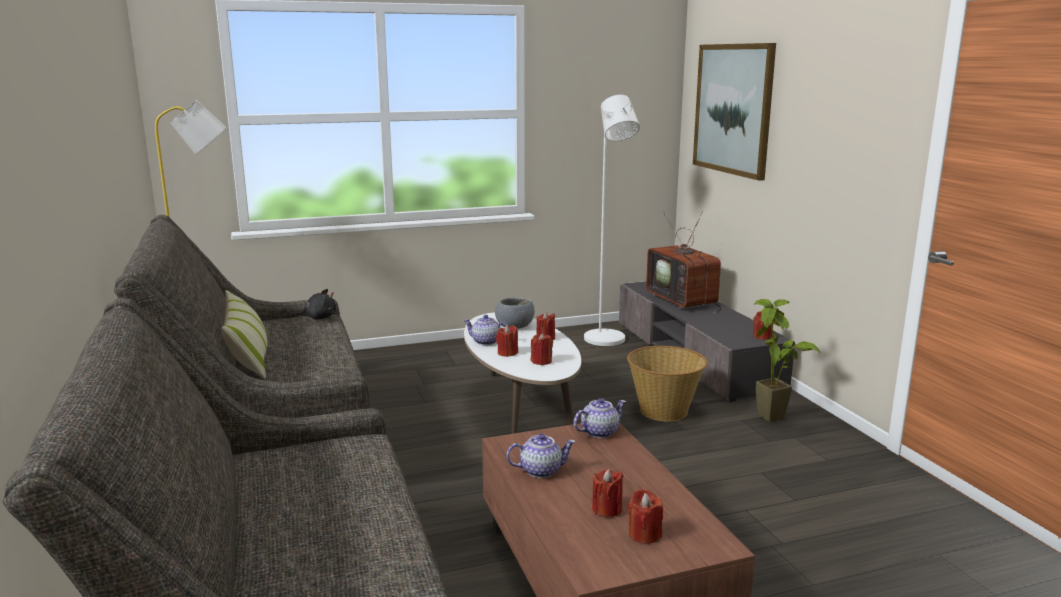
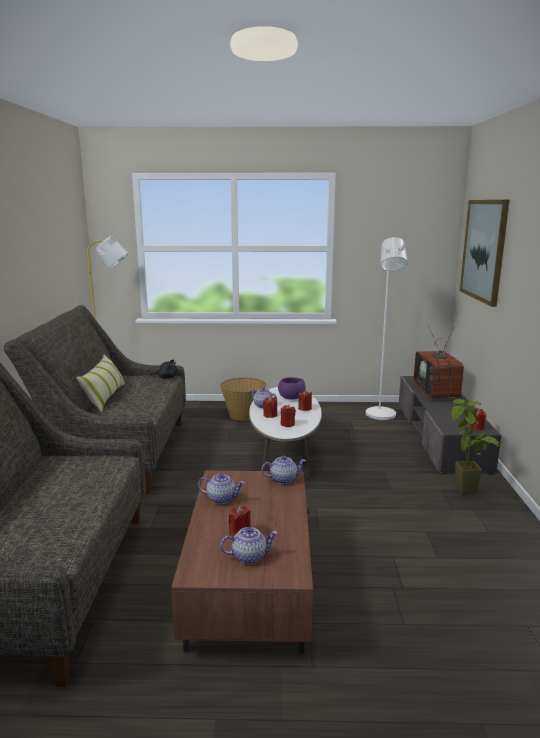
camera: 20 degrees right, 0 degrees up
grey bowl [495,297,535,329] -> purple bowl [278,377,306,400]
basket [627,346,708,421] -> basket moved to [220,378,266,420]
red candle [628,489,663,544] -> teapot [220,527,277,564]

